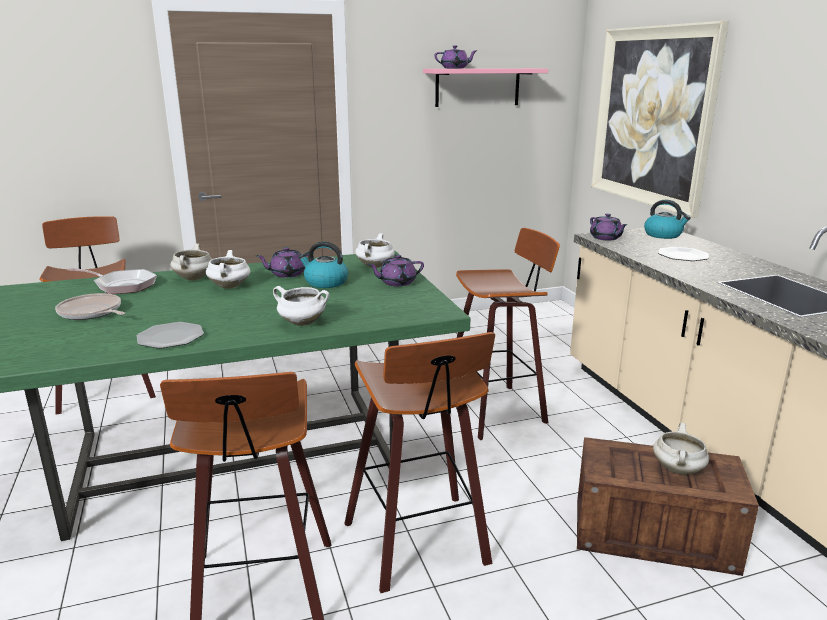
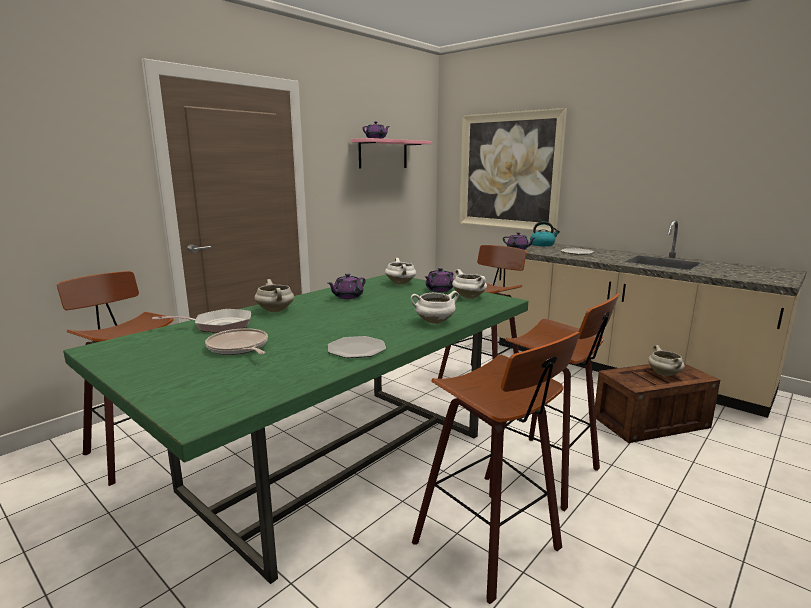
camera: 30 degrees left, 5 degrees down
frying pan [55,293,125,320] -> frying pan turned 45 degrees clockwise [205,328,268,355]
white cooking pot [206,250,250,289] -> white cooking pot moved to [452,269,487,299]
kettle [298,242,348,288] -> none

